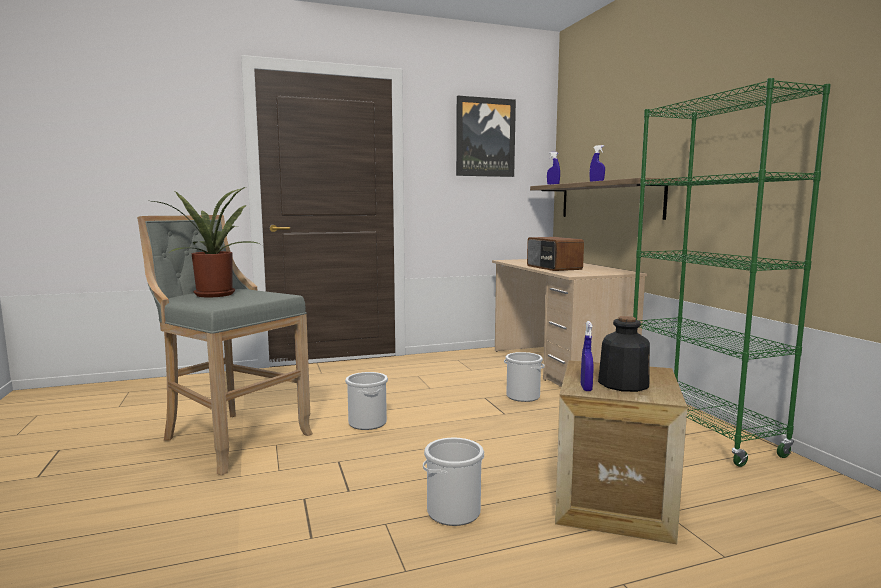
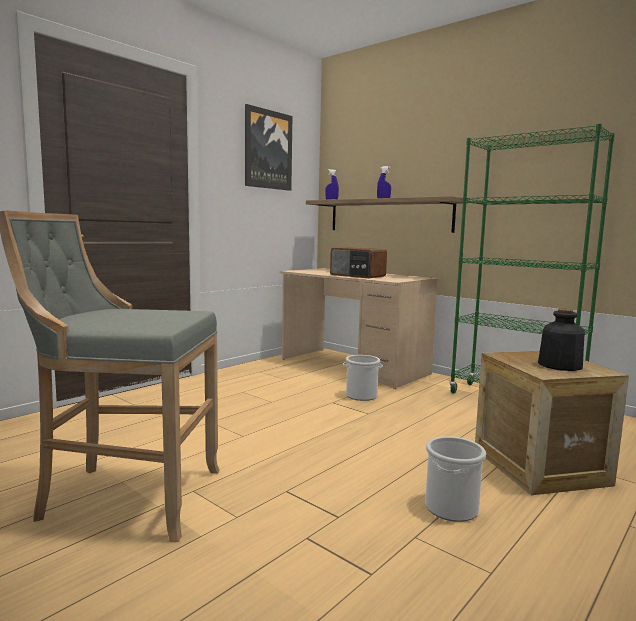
camera: 30 degrees left, 0 degrees up
potted plant [152,188,260,297] -> none
bucket [345,372,388,430] -> none
blue spray bottle [581,321,593,391] -> none

